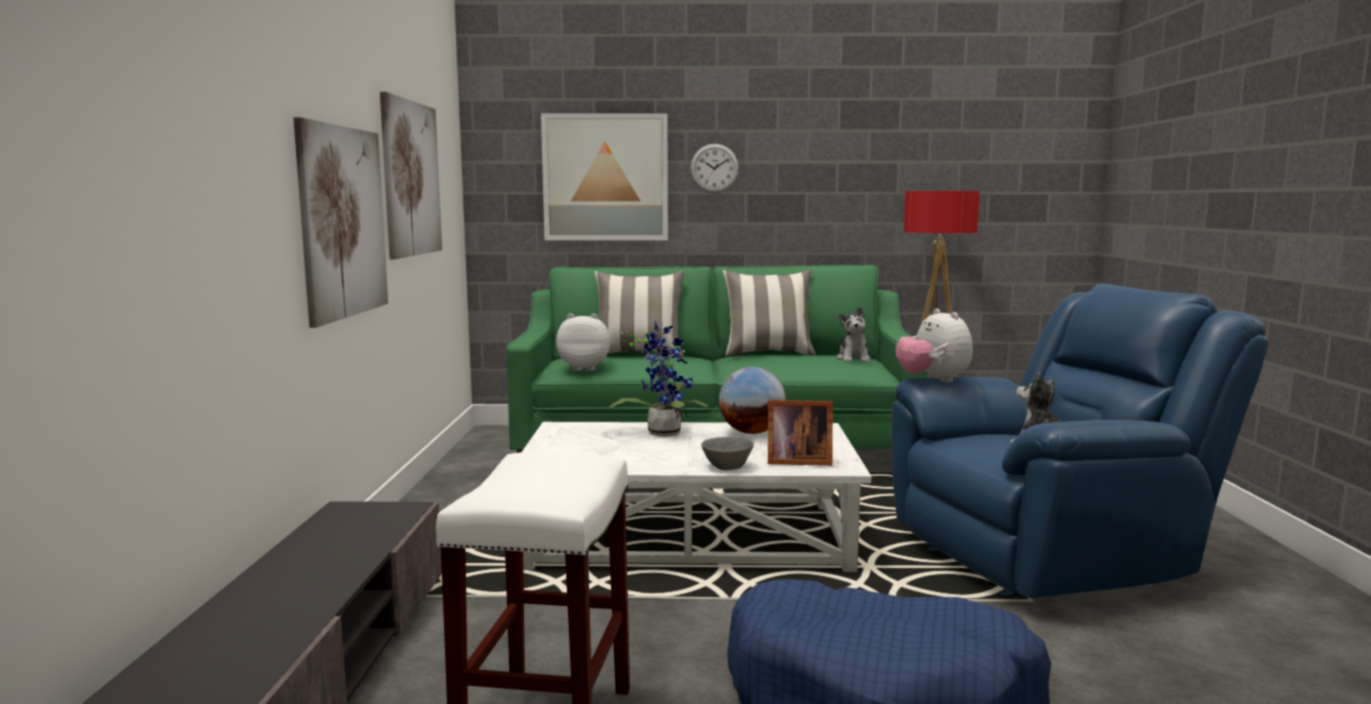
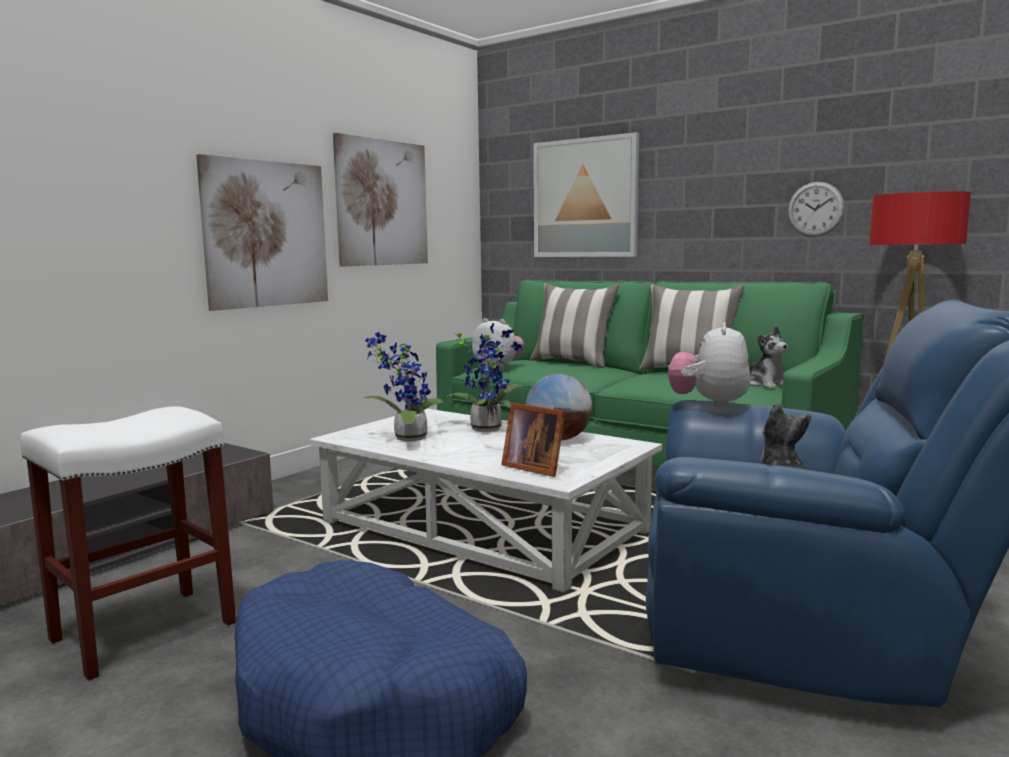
camera: 35 degrees right, 0 degrees up
wall clock [690,144,739,193] -> wall clock moved to [788,182,845,237]
grey bowl [701,437,754,470] -> none
plush toy [837,307,871,362] -> plush toy turned 60 degrees counterclockwise [748,326,788,389]
none -> potted plant [364,332,443,441]

